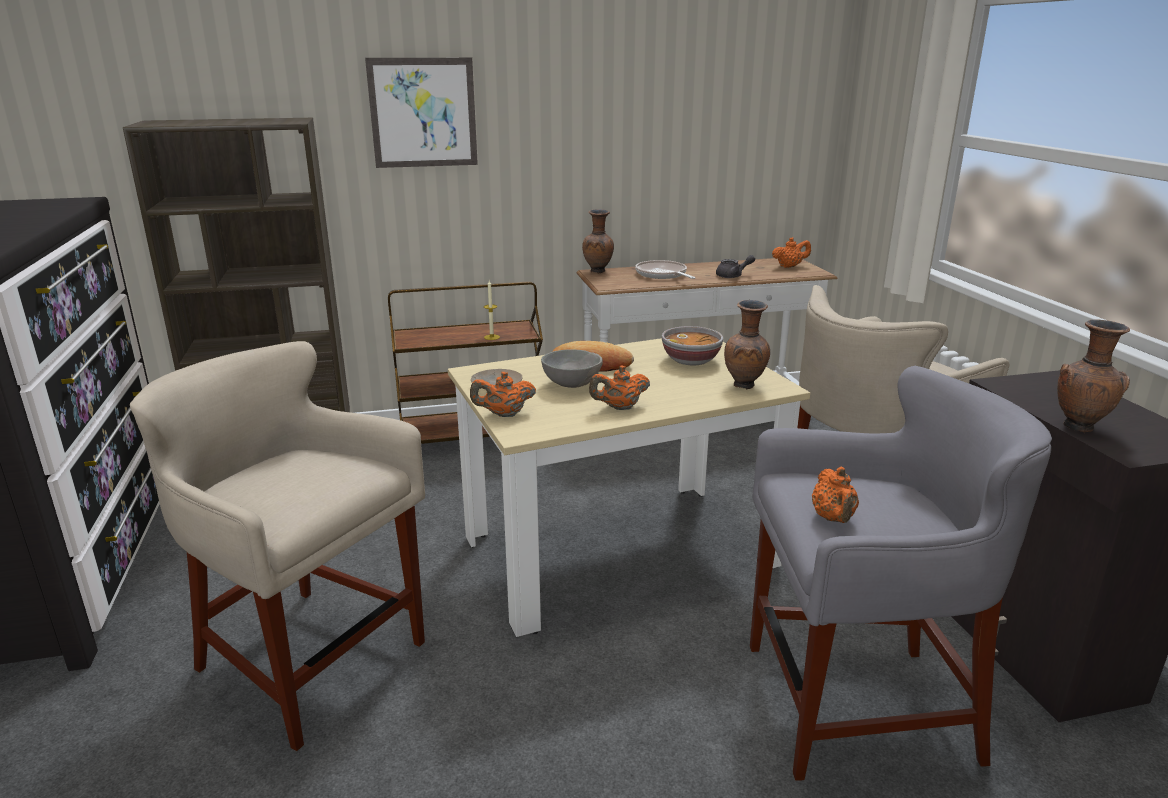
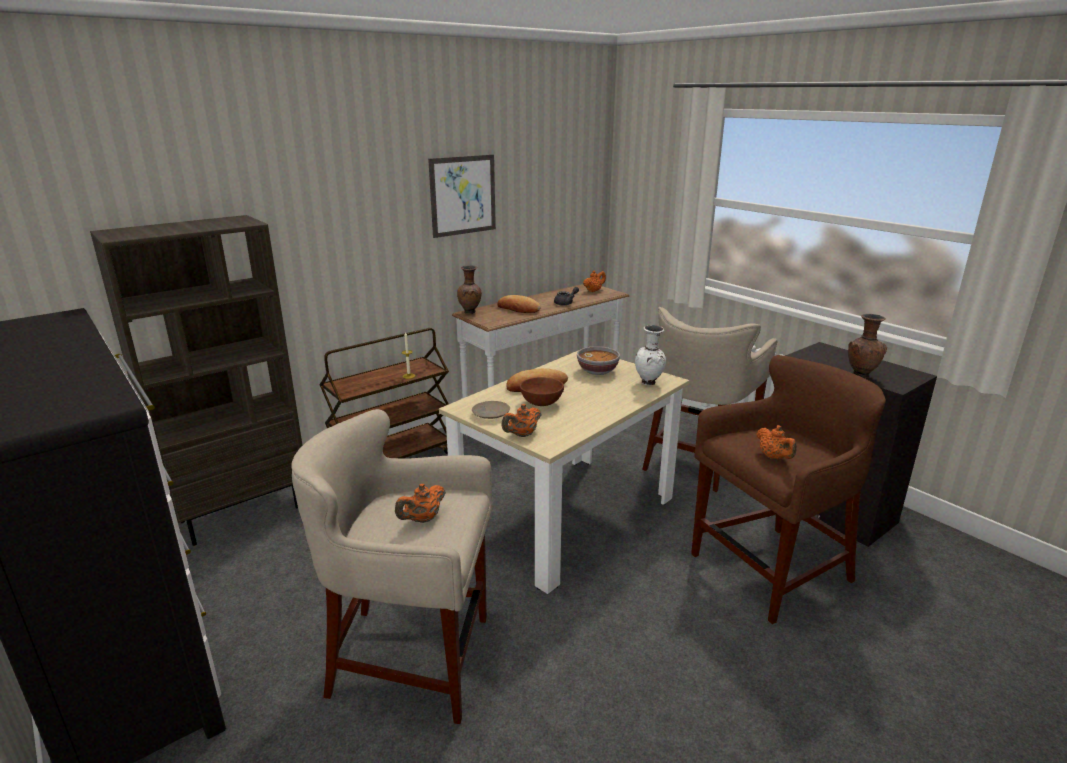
camera: 25 degrees left, 0 degrees up
picture [365,58,478,168] -> picture moved to [428,154,496,238]
grey bowl [541,350,603,388] -> brown bowl [520,377,564,406]
orange teapot [589,365,650,410] -> orange teapot moved to [395,484,446,523]
frying pan [635,260,696,279] -> bread [497,295,541,313]
brown vase [724,300,770,390] -> white vase [635,325,666,385]
grey stool [750,366,1052,781] -> brown stool [691,355,886,624]

